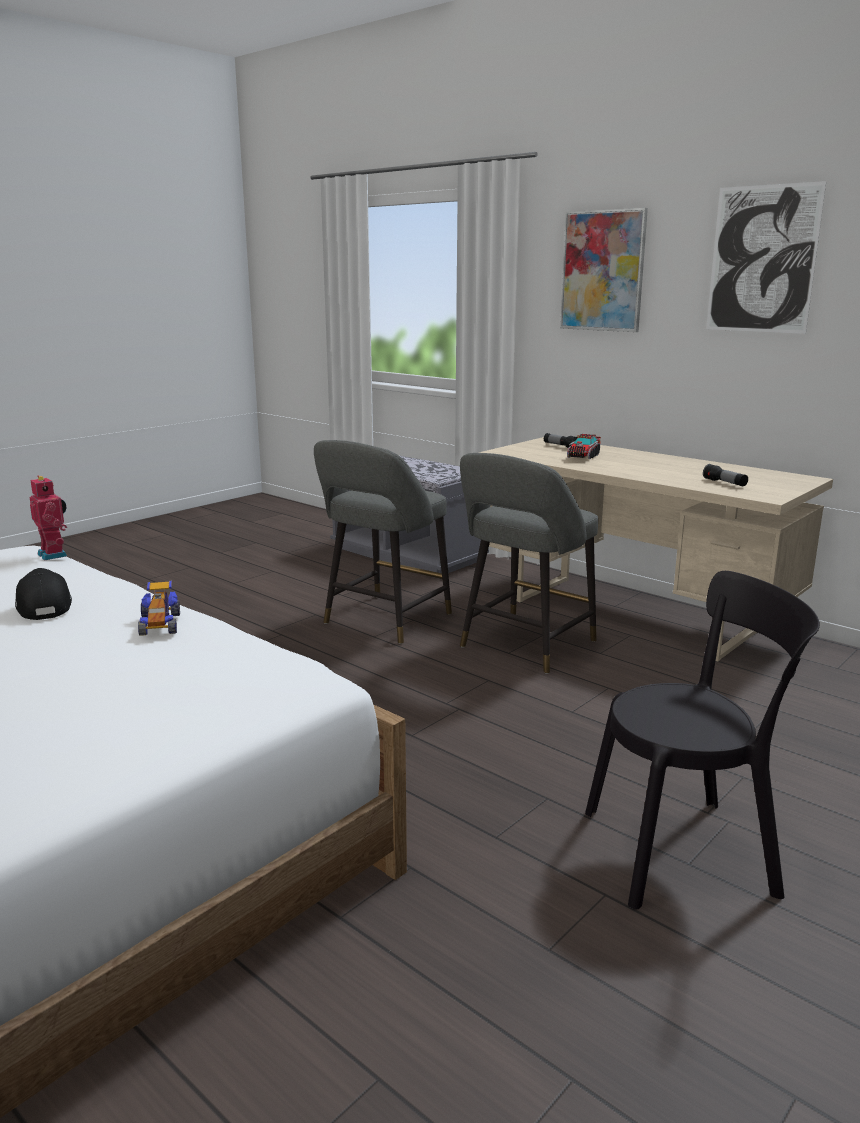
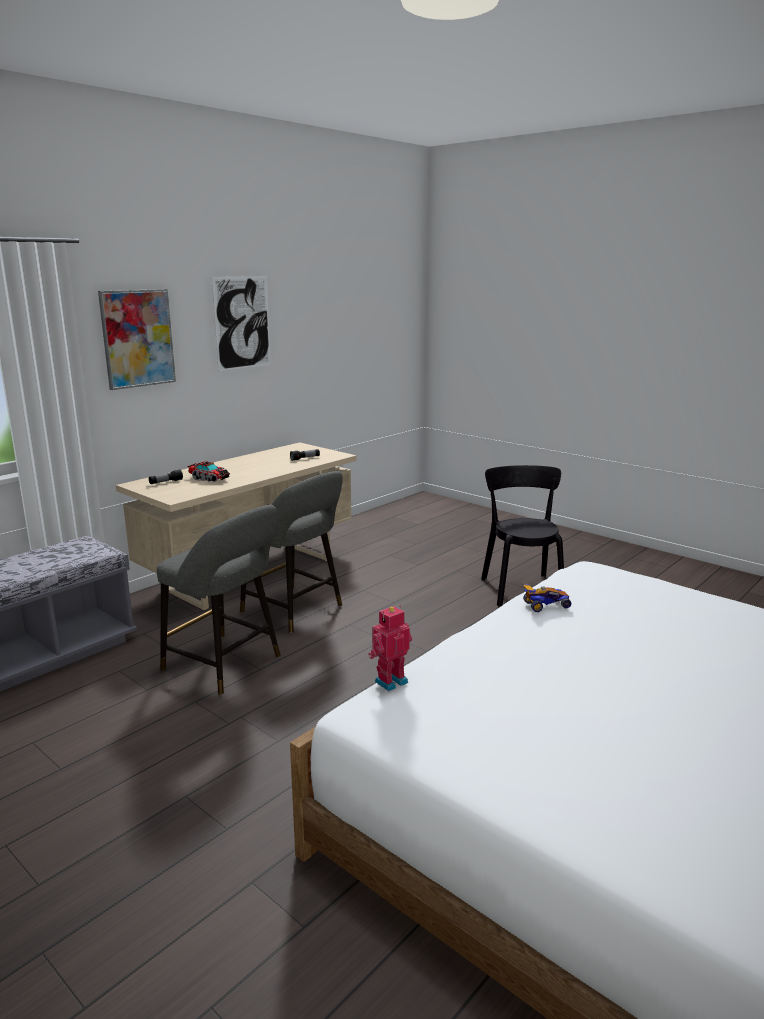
camera: 90 degrees left, 0 degrees up
black cap [15,568,72,620] -> none

